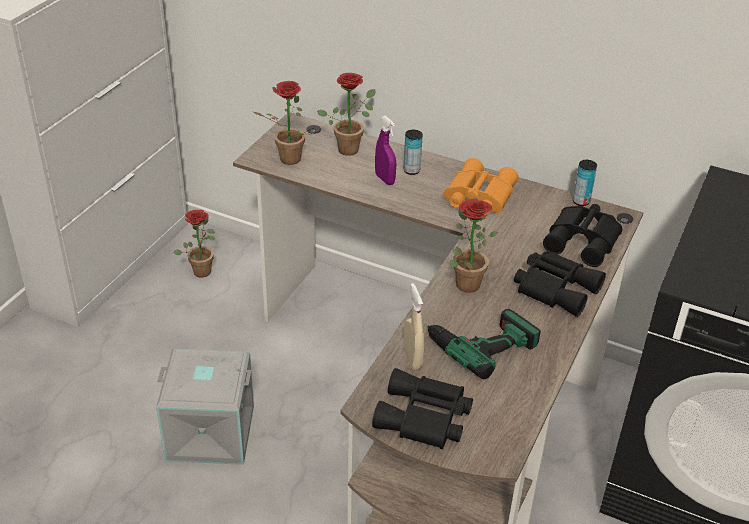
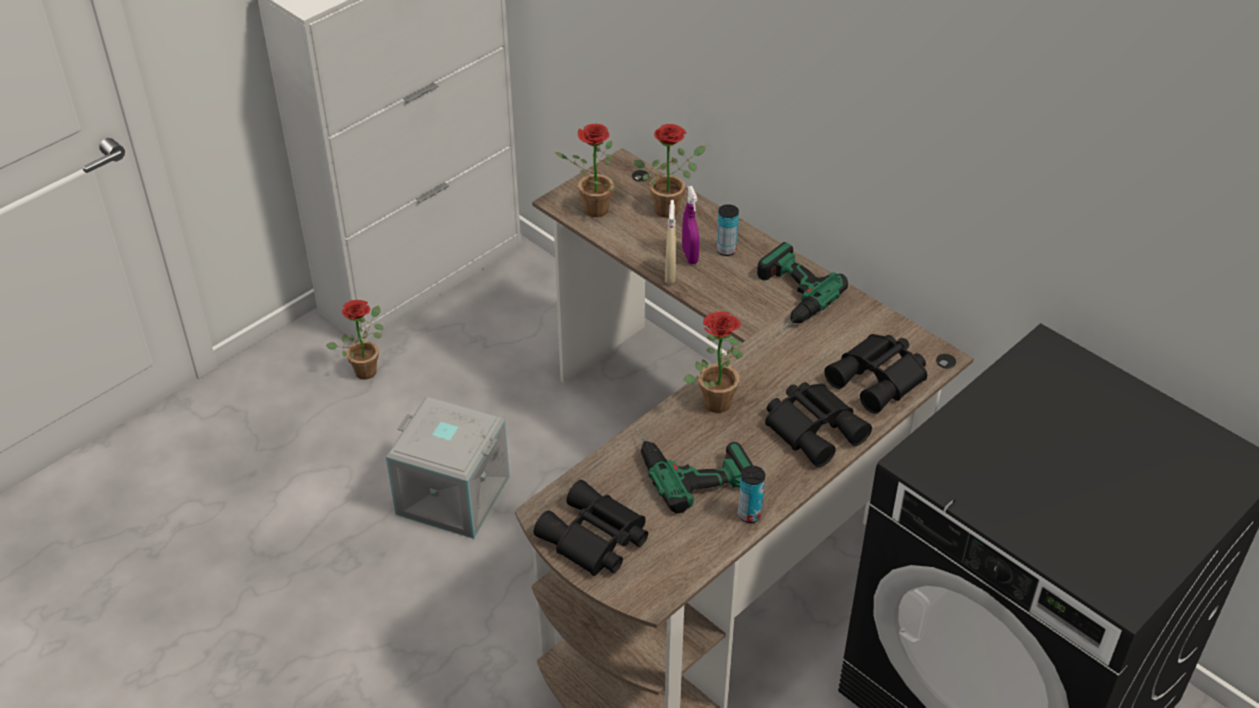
camera: 20 degrees right, 5 degrees up
potted plant [173,210,215,278] -> potted plant moved to [326,300,384,379]
beige spray bottle [403,283,424,370] -> beige spray bottle moved to [665,200,676,284]
orange binoculars [444,158,518,215] -> power drill [757,242,848,331]
can [573,160,597,206] -> can moved to [738,466,765,523]

